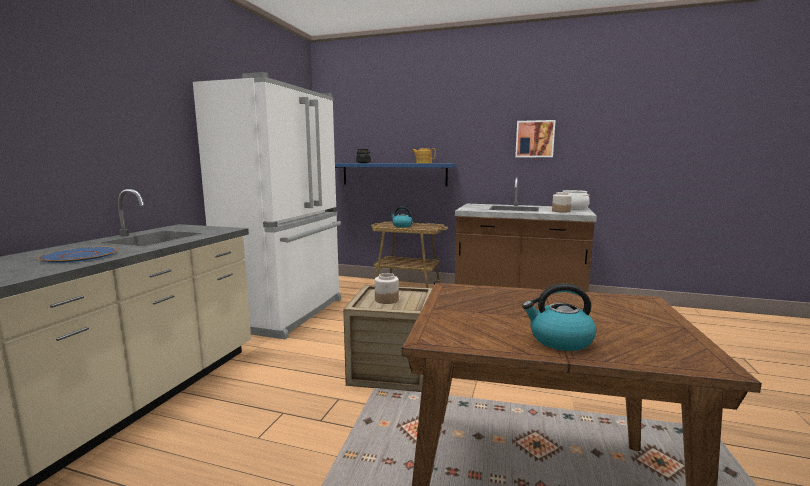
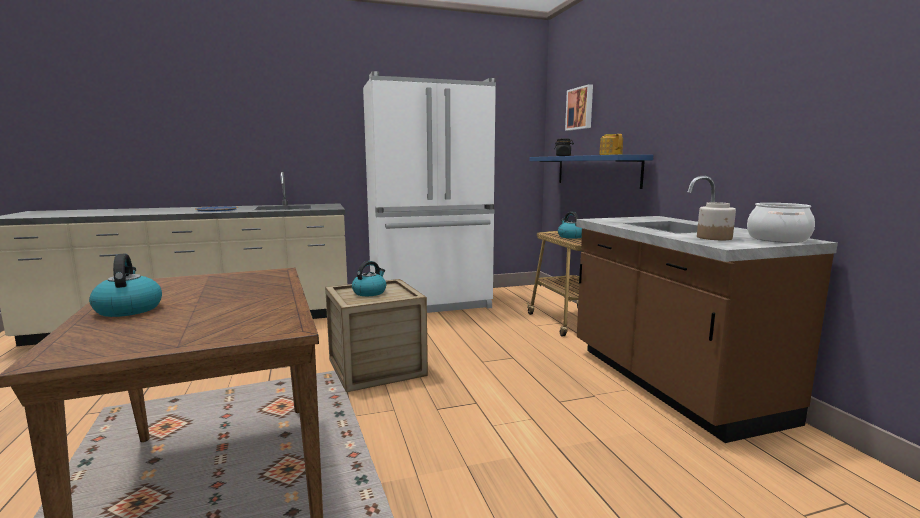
camera: 55 degrees right, 0 degrees up
jar [375,273,399,304] -> kettle [352,261,386,296]
picture [515,120,556,157] -> picture moved to [565,84,593,131]

